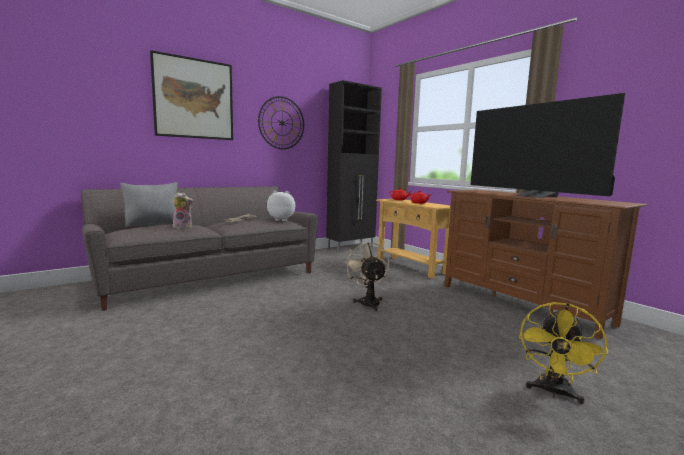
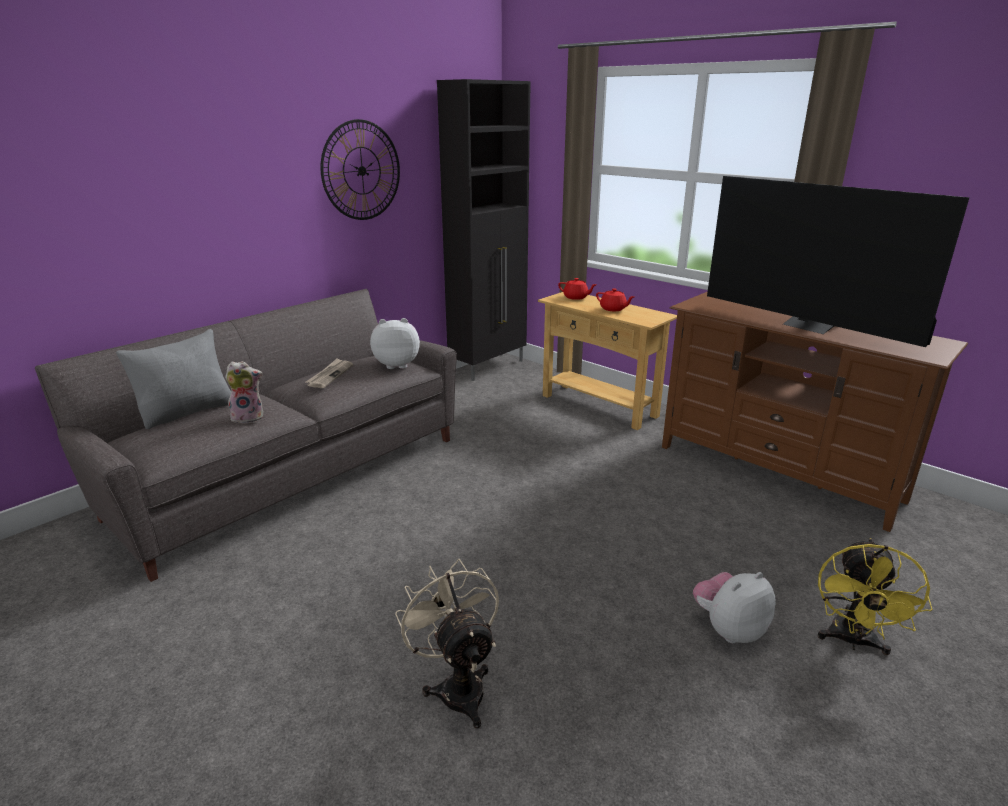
camera: 10 degrees left, 15 degrees up
picture [150,50,233,140] -> none
beige fan [345,242,389,311] -> beige fan moved to [395,559,499,728]
none -> plush toy [693,572,776,643]

